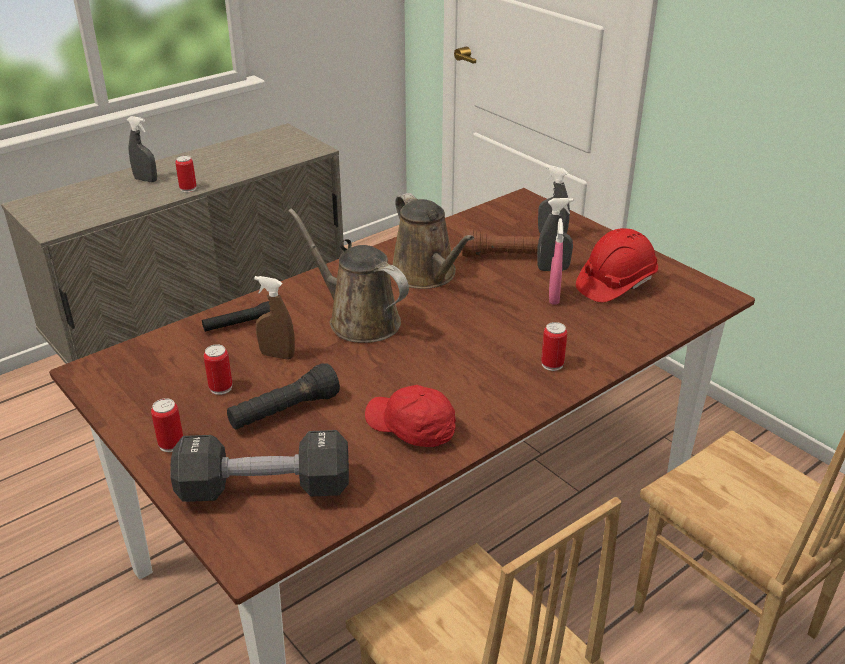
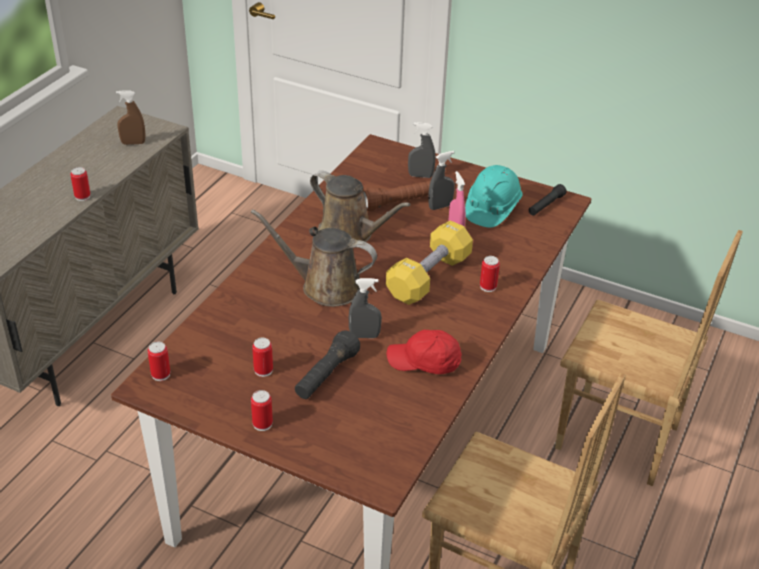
camera: 25 degrees left, 5 degrees up
grey spray bottle [127,116,157,182] -> grey spray bottle moved to [349,278,382,338]
black dumbbell [171,430,349,502] -> none
black flashlight [202,301,270,332] -> black flashlight moved to [529,184,566,215]
brown spray bottle [254,276,295,360] -> brown spray bottle moved to [116,90,145,145]
red hard hat [576,228,658,302] -> turquoise hard hat [465,165,523,228]
none -> can [148,342,170,381]
none -> yellow dumbbell [386,220,473,305]

